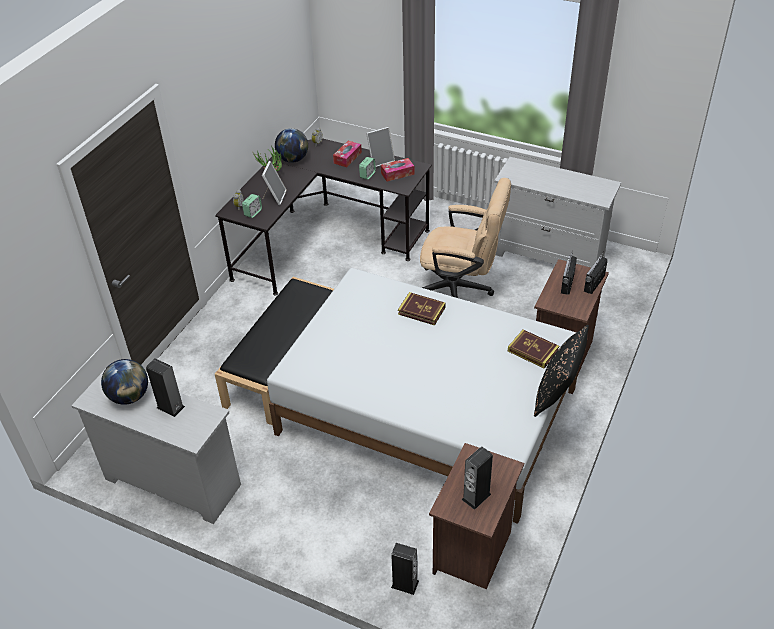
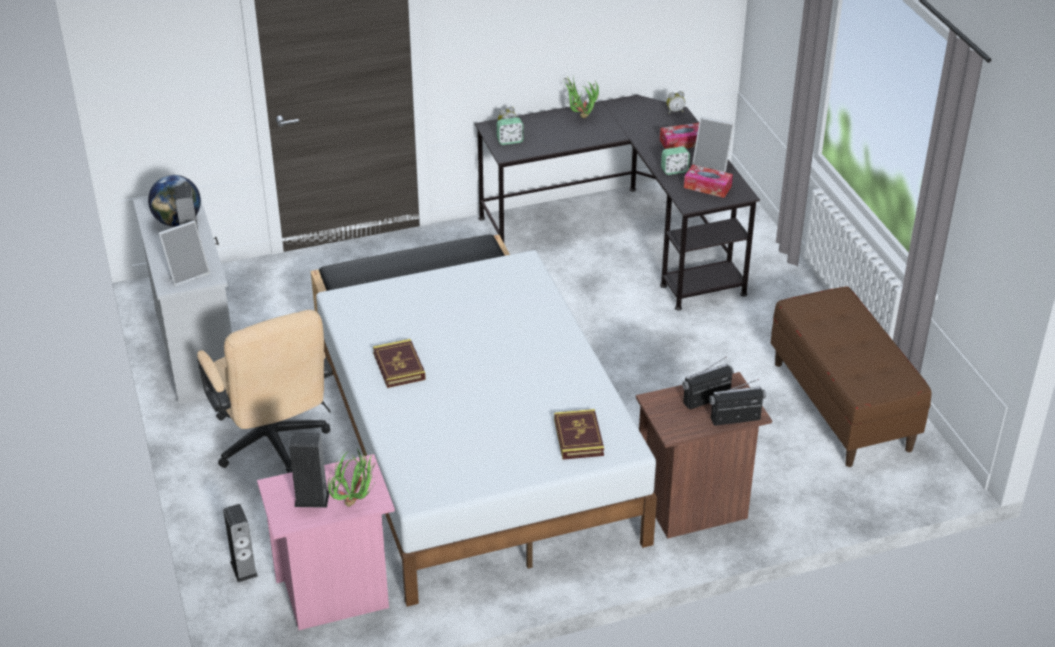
camera: 45 degrees right, 5 degrees down
picture frame [262,161,287,205] -> picture frame moved to [158,220,210,286]
globe [275,128,308,163] -> none
book [398,292,446,325] -> book moved to [373,339,426,388]
beige office chair [420,178,511,298] -> beige office chair moved to [197,310,333,473]
brown nightstand [429,443,524,589] -> pink nightstand [257,454,395,630]
white dresser [494,157,621,268] -> brown bench [771,286,931,467]
black pillow [534,325,589,417] -> none
none -> potted plant [328,448,378,507]

